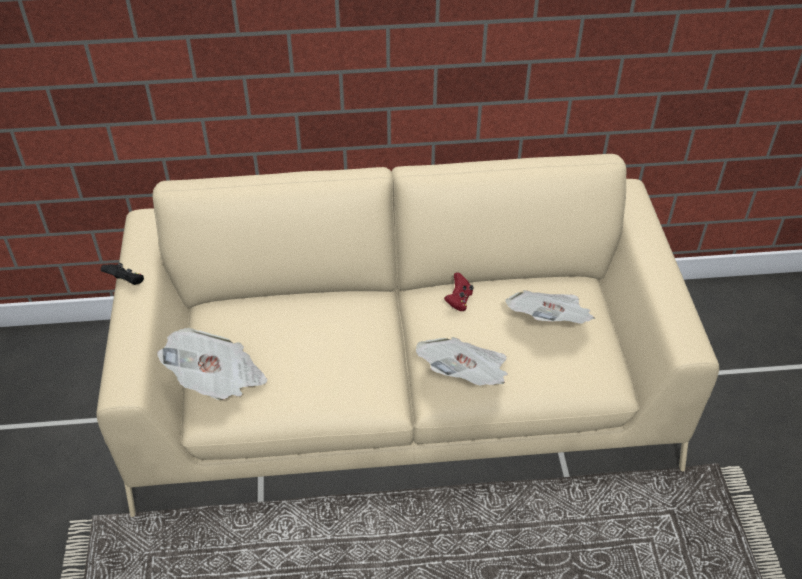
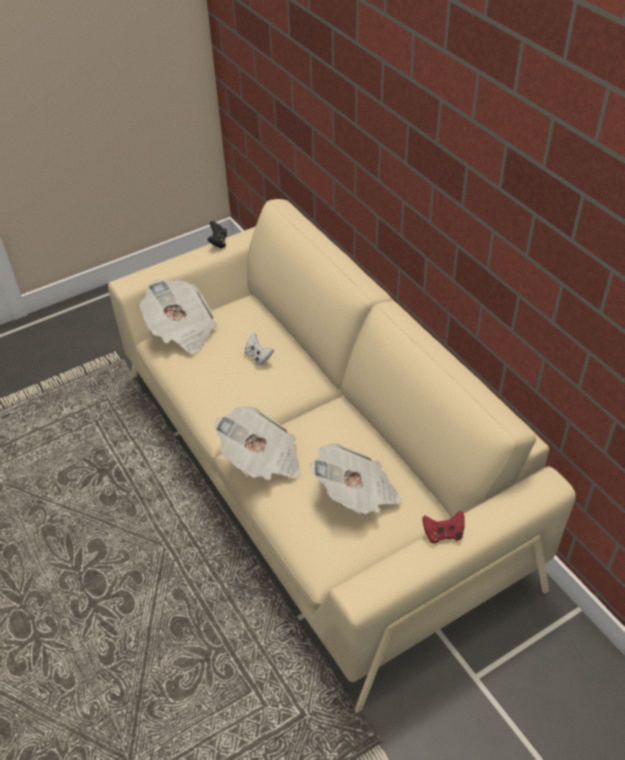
camera: 65 degrees right, 0 degrees up
red game controller [444,272,474,311] -> red game controller moved to [423,511,465,544]
none -> white game controller [244,333,274,365]

